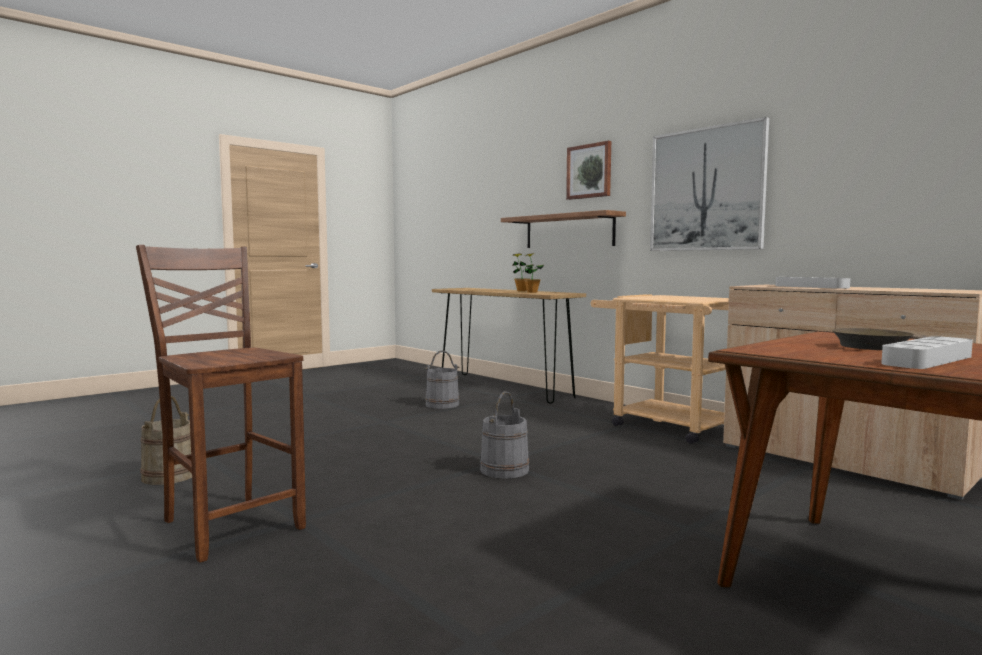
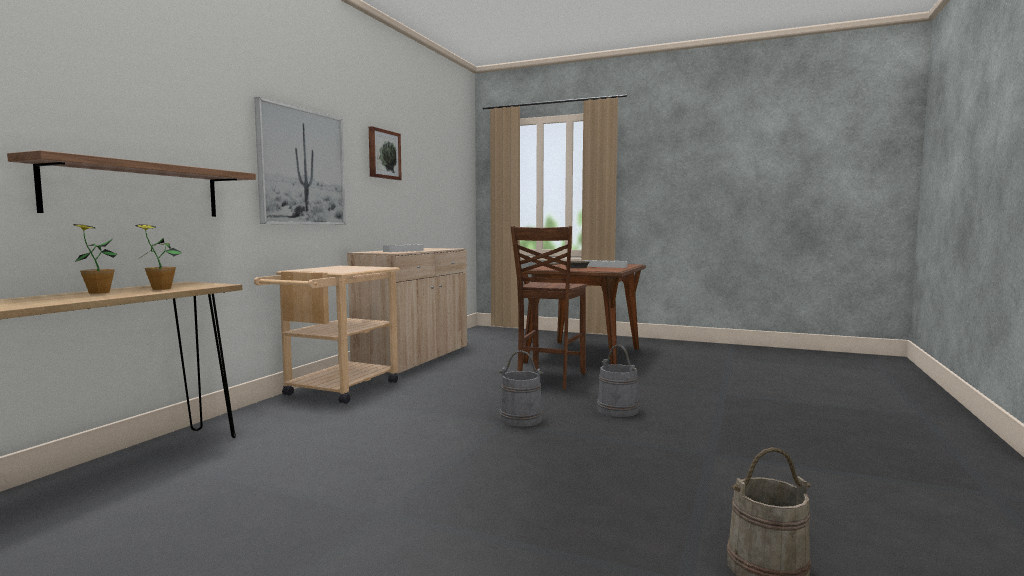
camera: 115 degrees left, 0 degrees up
brown chair [136,245,306,563] -> brown chair moved to [511,226,587,389]
grey bucket [425,350,460,409] -> grey bucket moved to [597,345,639,417]
picture [566,141,611,200] -> picture moved to [369,126,402,180]

